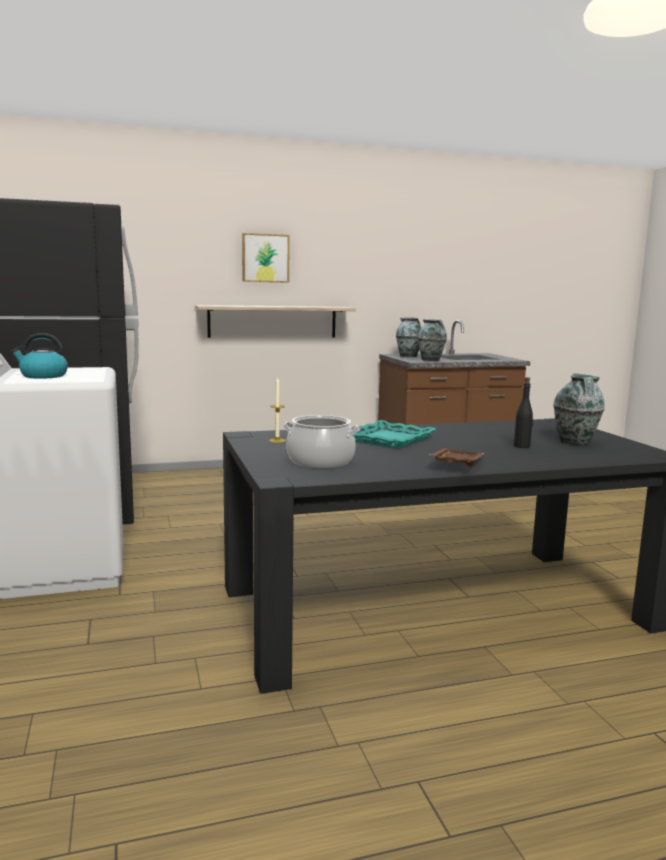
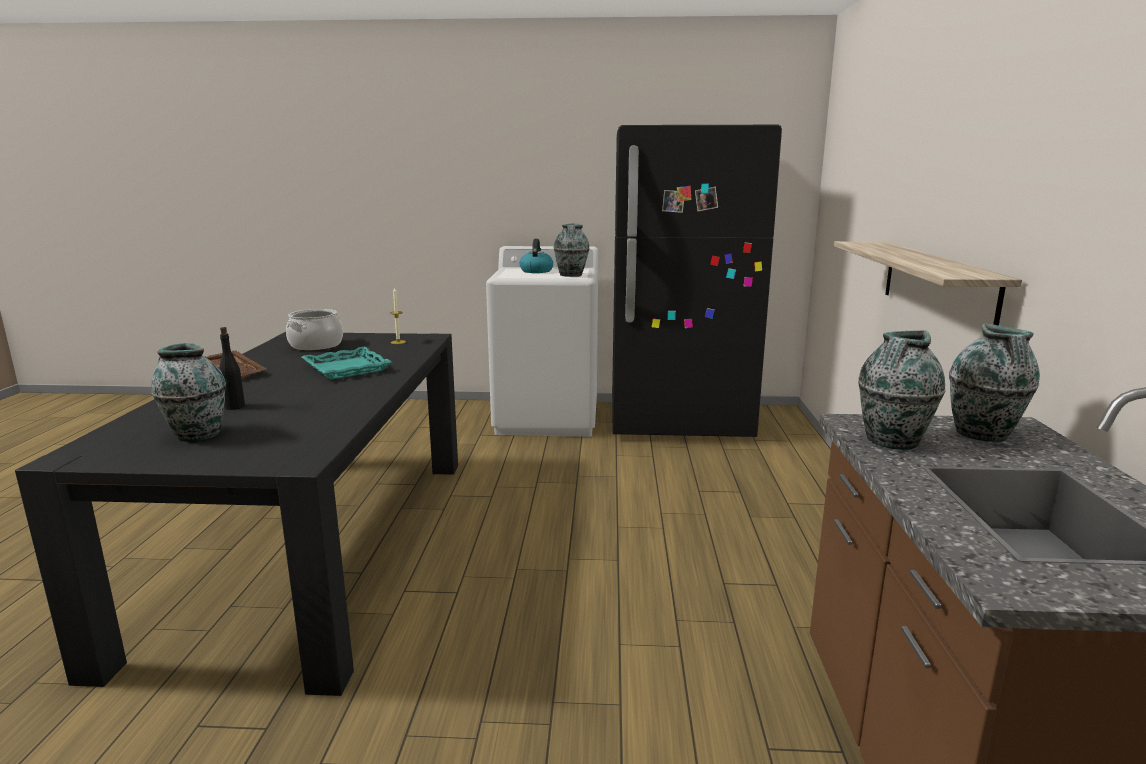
camera: 110 degrees right, 5 degrees up
picture [242,233,290,283] -> none
none -> vase [554,223,590,277]

